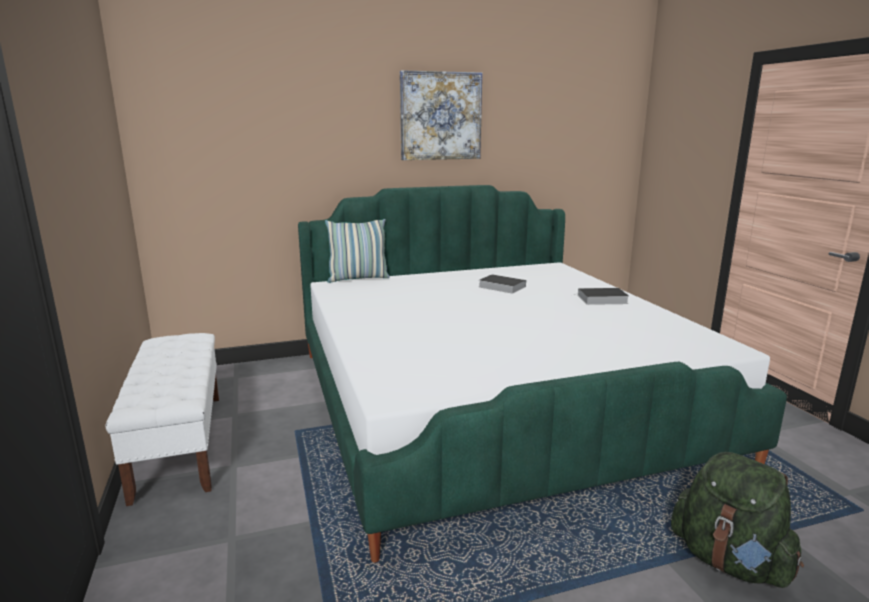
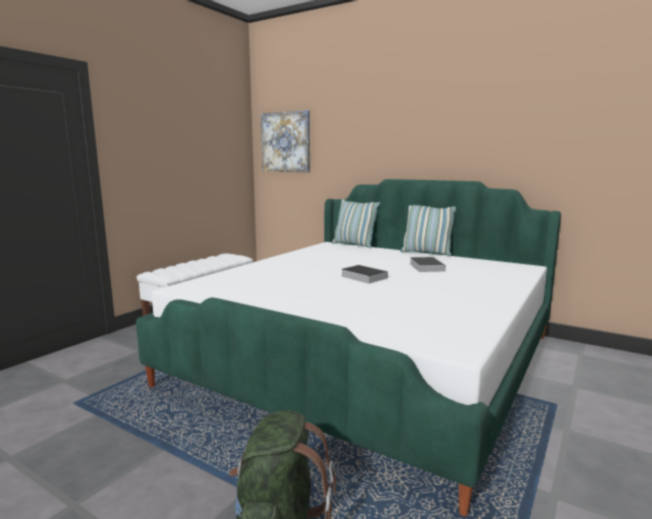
camera: 50 degrees right, 5 degrees down
picture [400,70,482,160] -> picture moved to [261,110,310,172]
book [574,288,629,305] -> book moved to [341,265,388,283]
none -> pillow [400,205,456,256]

